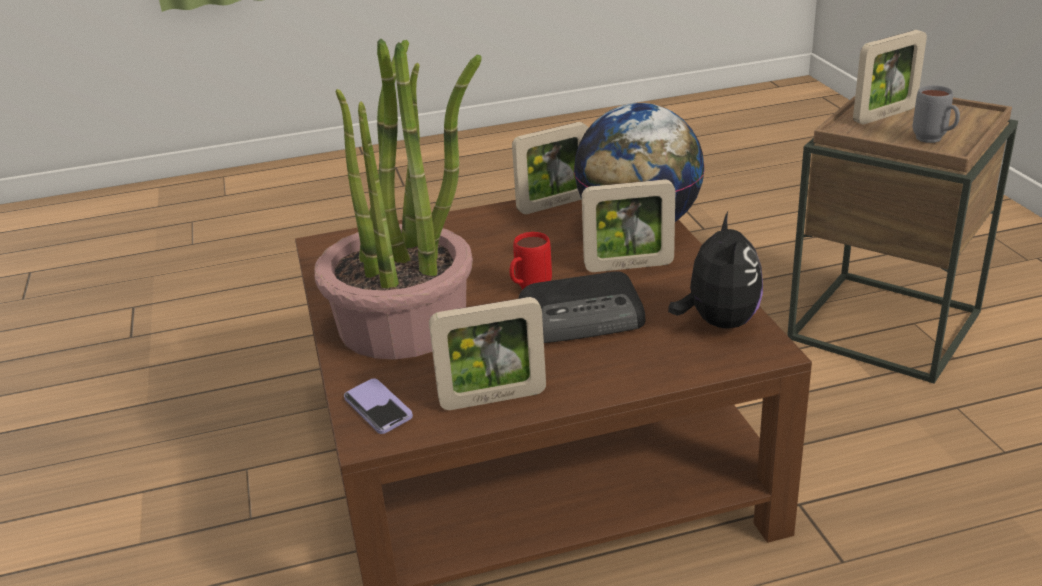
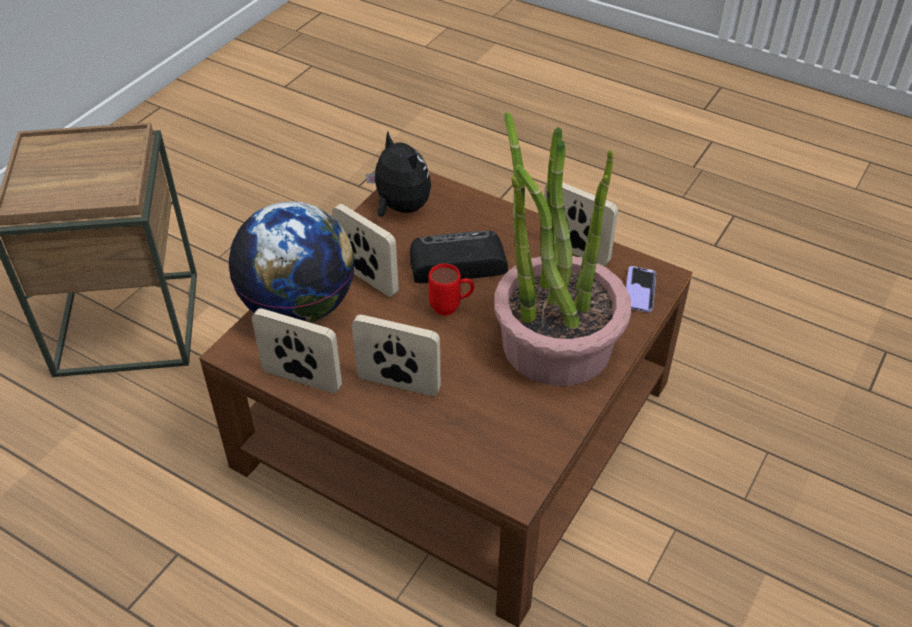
camera: 135 degrees left, 15 degrees up
radio [519,271,645,343] -> radio turned 45 degrees counterclockwise [410,231,508,283]
plush toy [668,212,763,329] -> plush toy turned 90 degrees clockwise [366,131,431,217]
picture frame [853,30,927,124] -> picture frame moved to [352,315,441,396]
grey mug [912,85,960,143] -> none

